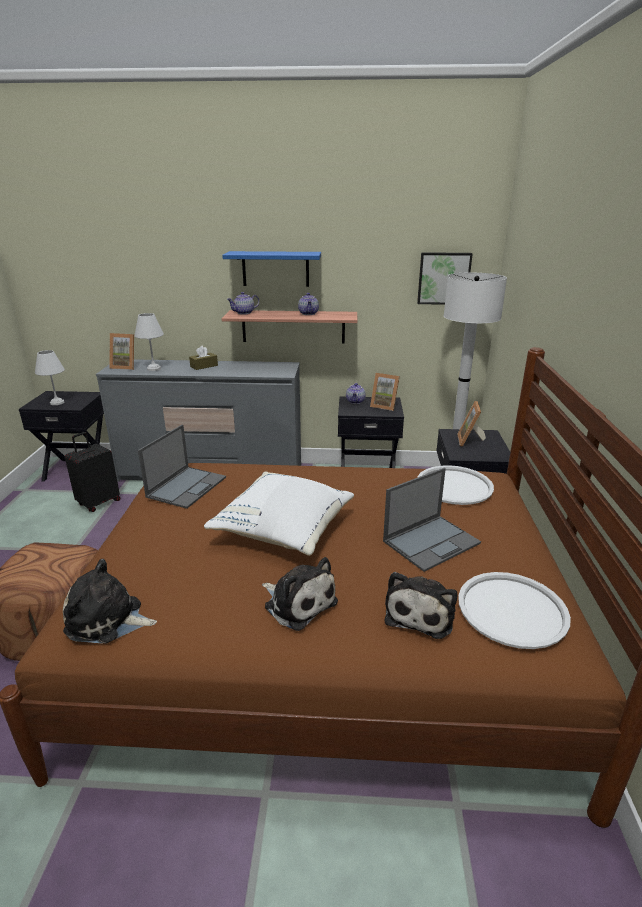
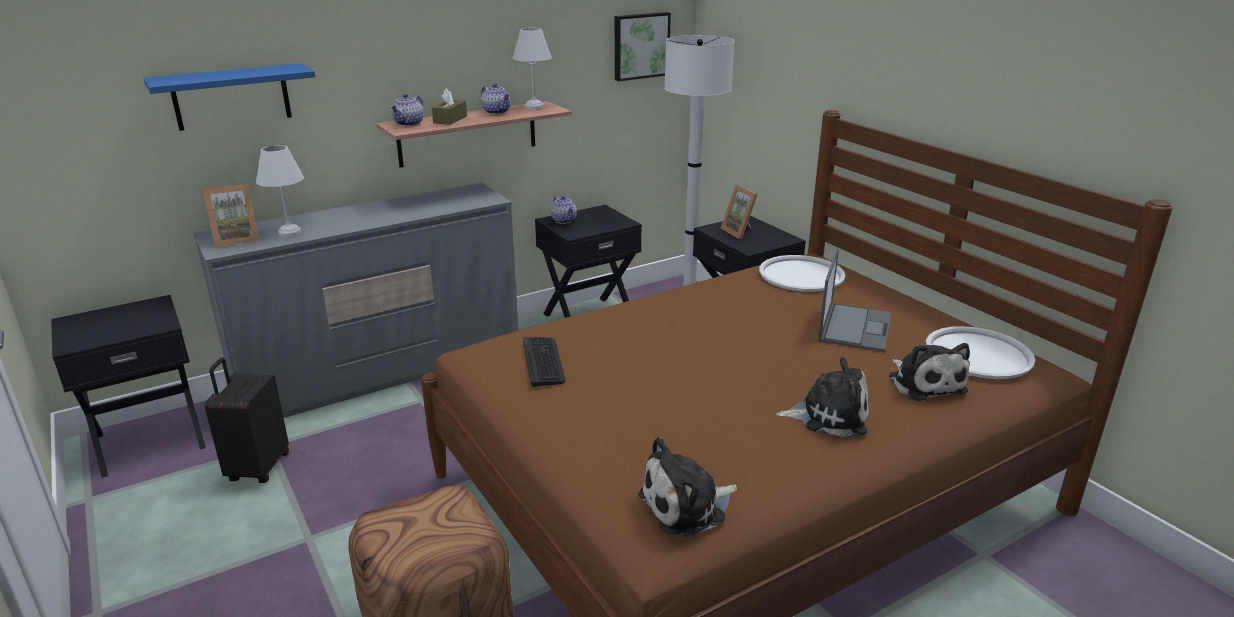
camera: 35 degrees left, 0 degrees up
white table lamp [35,350,65,405] -> white table lamp moved to [513,28,552,109]
laptop [138,425,226,509] -> keyboard [523,337,565,387]
brown tissue box [189,346,218,370] -> brown tissue box moved to [432,88,467,125]
white pillow [204,471,354,556] -> none
blue shelf [222,251,321,287] -> blue shelf moved to [144,63,316,131]
picture frame [370,373,400,411] -> none

